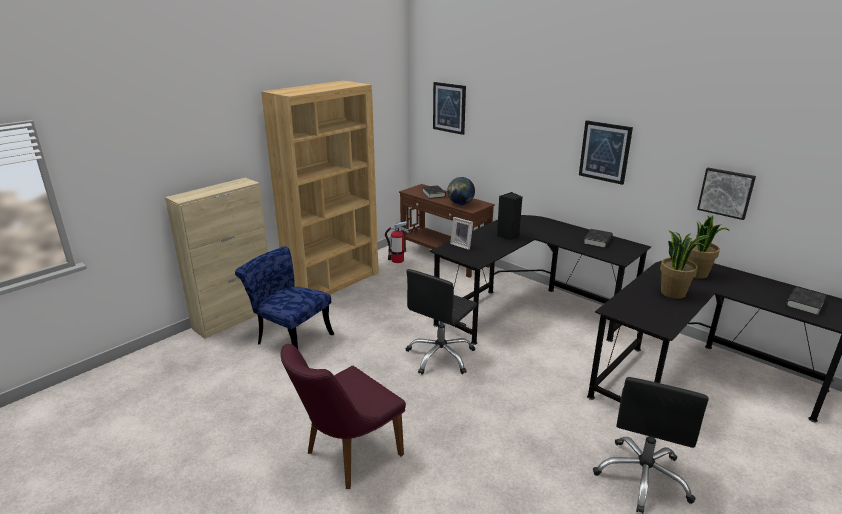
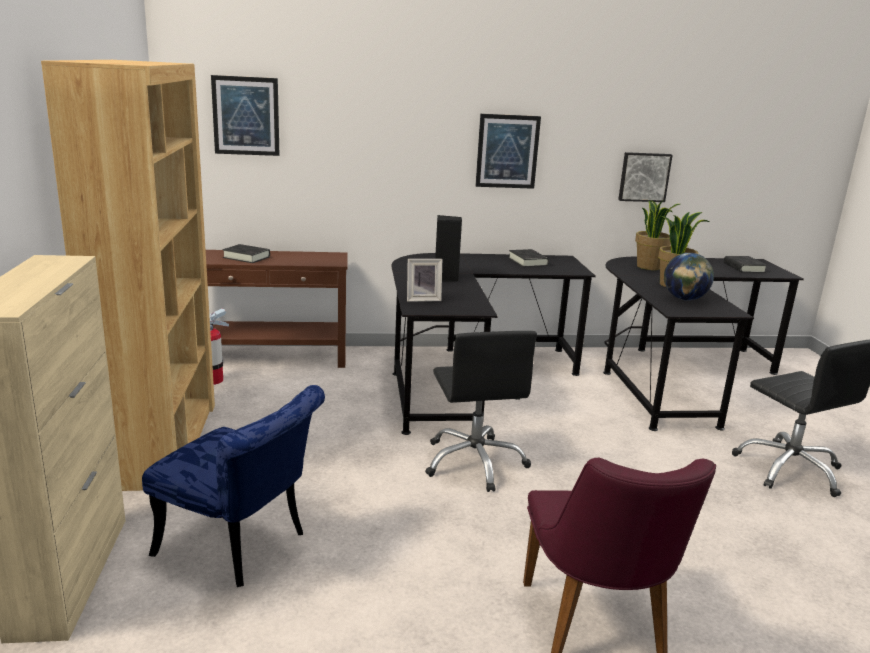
camera: 50 degrees left, 5 degrees down
blue chair [235,246,334,349] -> blue chair turned 135 degrees counterclockwise [142,385,325,587]
globe [447,177,475,205] -> globe moved to [664,253,714,301]

